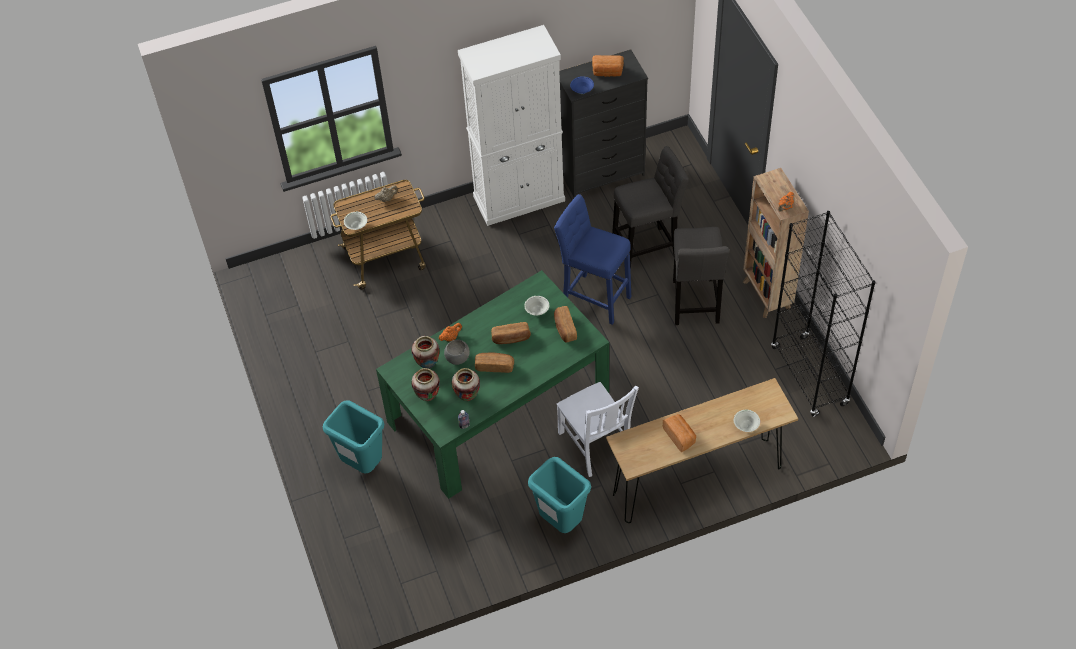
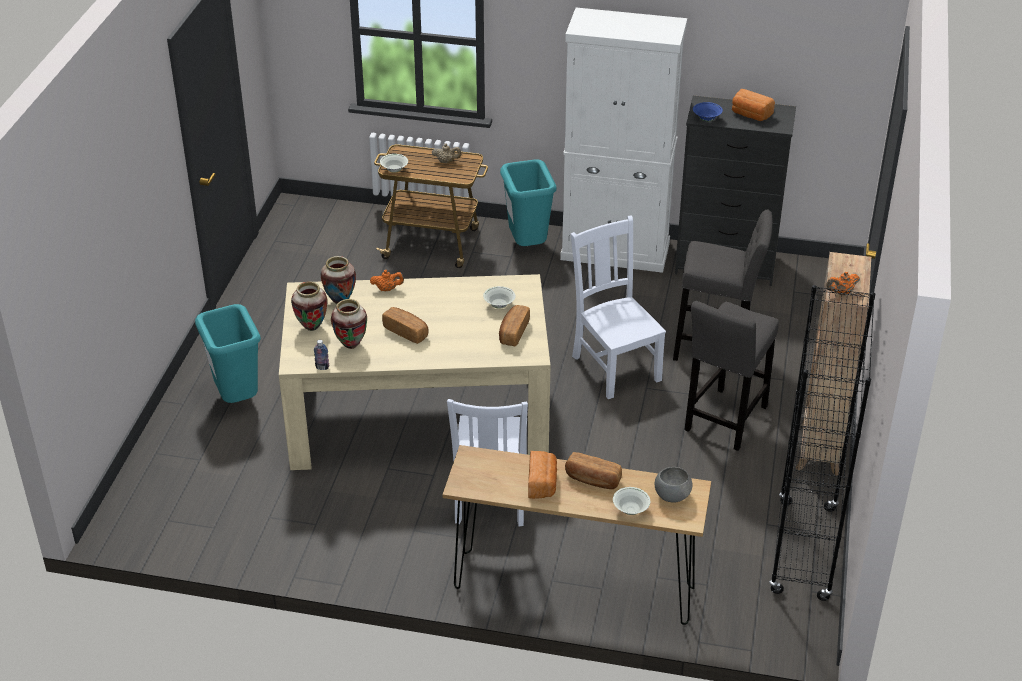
camera: 30 degrees right, 15 degrees down
green dining table [376,270,609,499] -> beige dining table [279,274,550,470]
grey bowl [444,340,470,365] -> grey bowl moved to [655,467,692,503]
bread [491,322,531,344] -> bread moved to [565,452,622,489]
turquoise trash can [528,457,591,533] -> turquoise trash can moved to [500,159,557,246]
blue stool [554,194,631,325] -> white chair [571,215,666,399]

